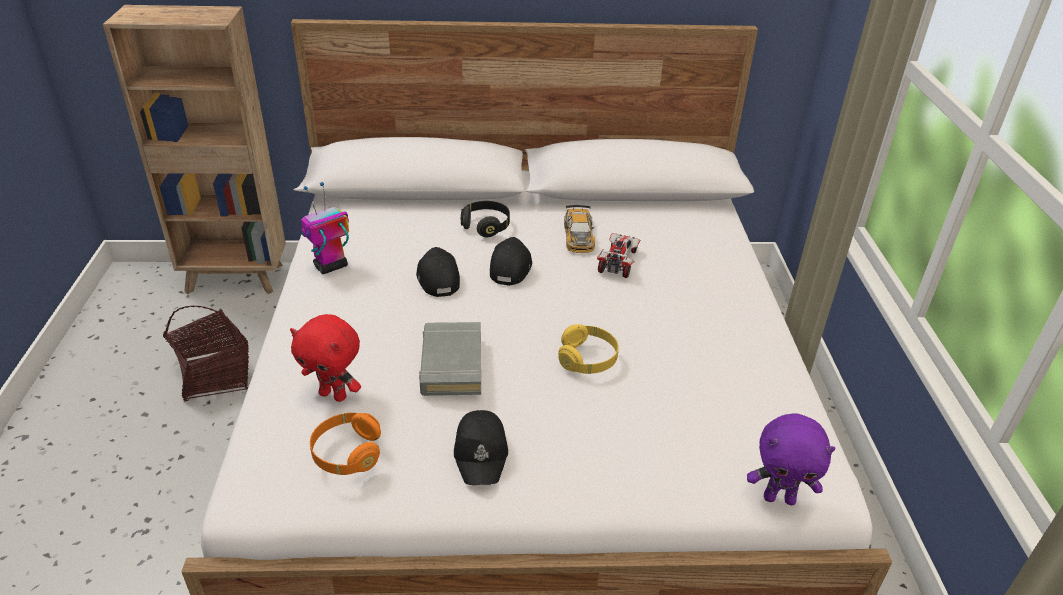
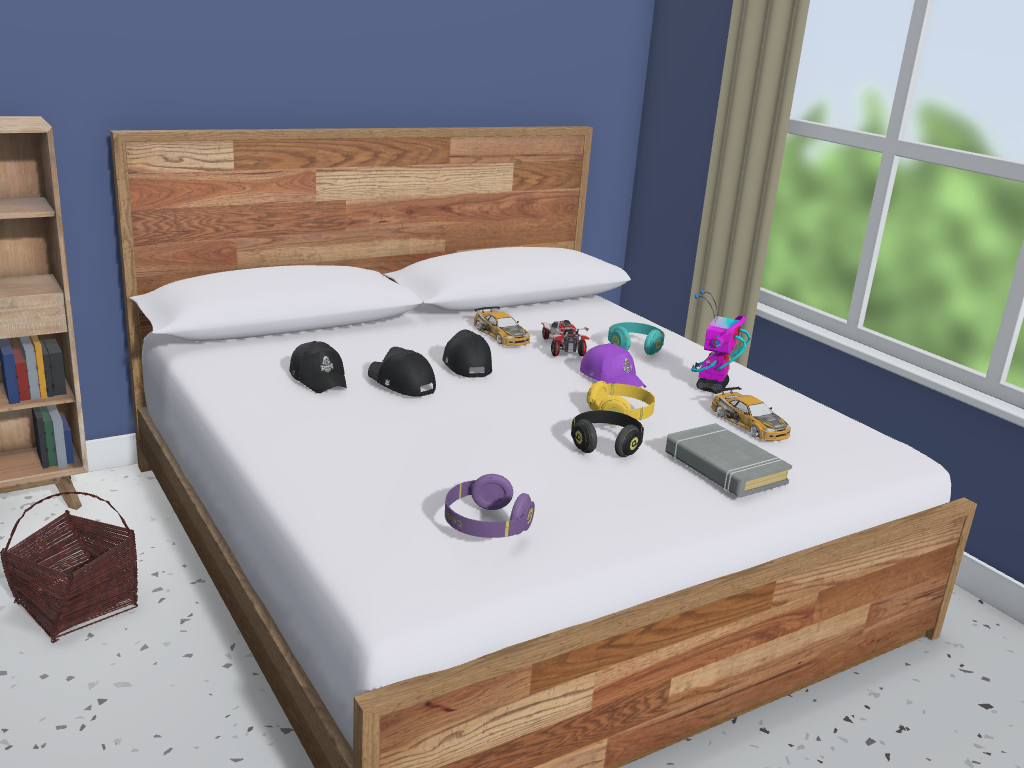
camera: 30 degrees left, 15 degrees down
red plush toy [290,314,361,402] -> none
toy robot [301,182,349,274] -> toy robot moved to [691,290,751,393]
orange headphones [310,412,381,475] -> purple headphones [445,474,535,538]
grey book [419,322,481,396] -> grey book moved to [665,423,792,498]
black cap [454,410,508,485] -> black cap moved to [289,341,347,393]
black headphones [461,201,510,237] -> black headphones moved to [571,410,644,457]
purple plush toy [747,414,835,505] -> none
none -> purple cap [580,343,646,388]
none -> turquoise headphones [608,322,665,355]
none -> toy car [711,387,791,441]

